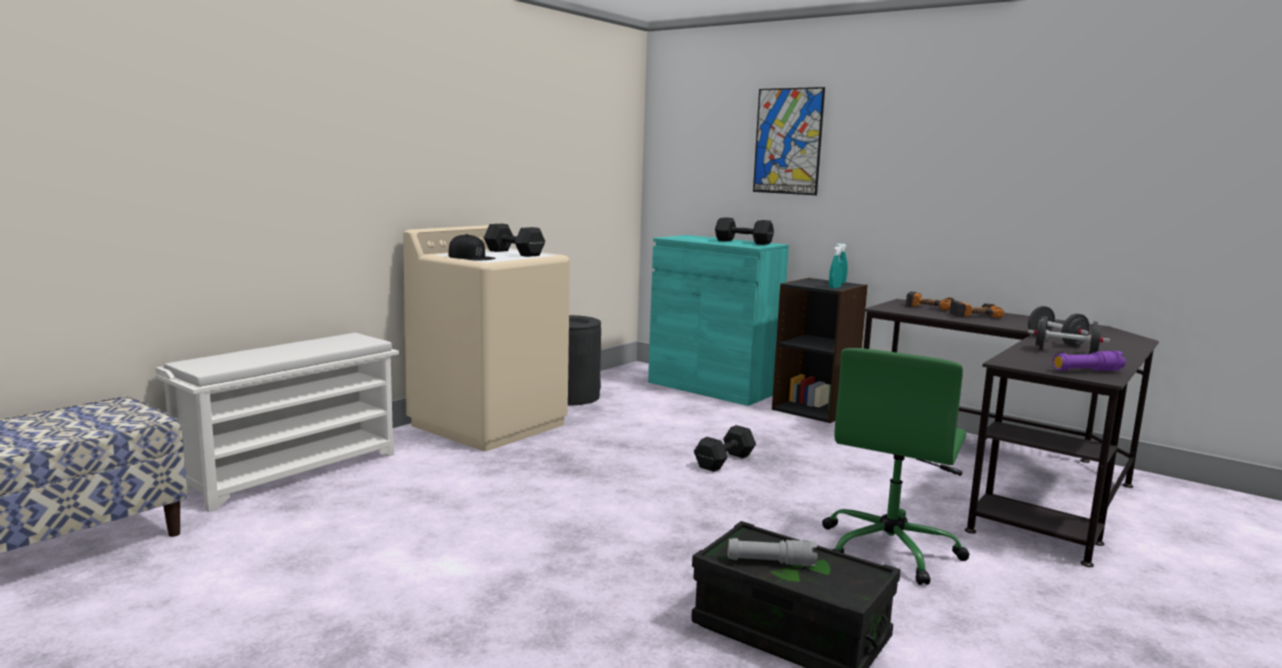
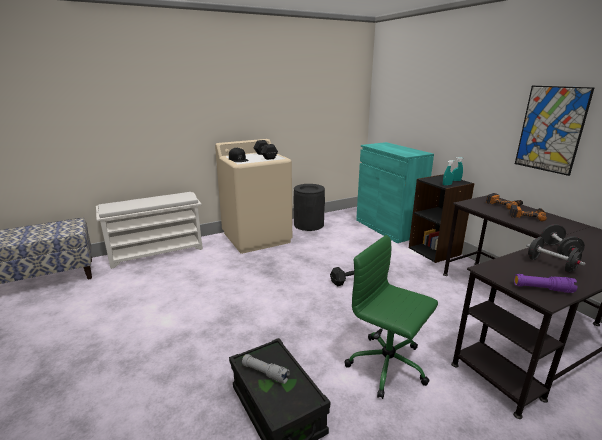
camera: 25 degrees right, 10 degrees up
black dumbbell [715,217,774,245] -> none
picture [753,87,825,195] -> picture moved to [515,86,595,176]
green office chair [822,348,970,585] -> green office chair turned 75 degrees clockwise [344,235,438,399]

